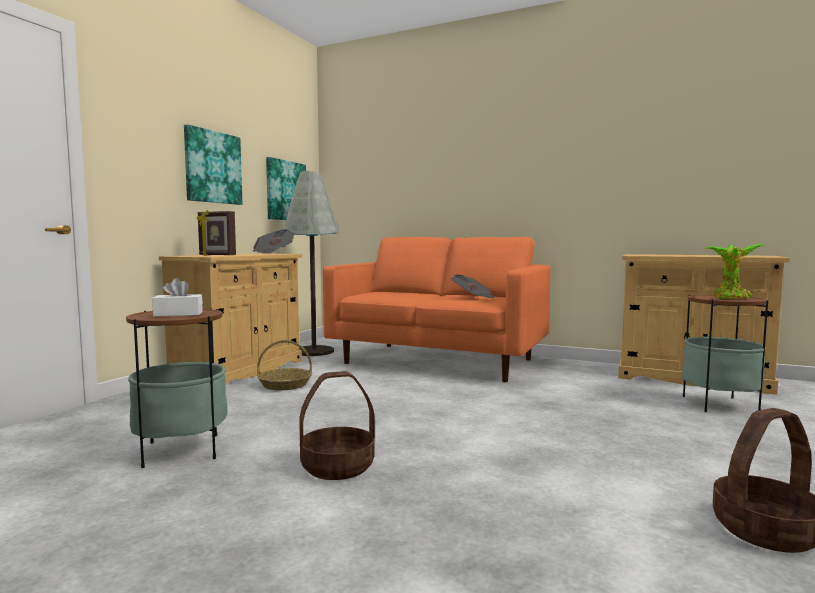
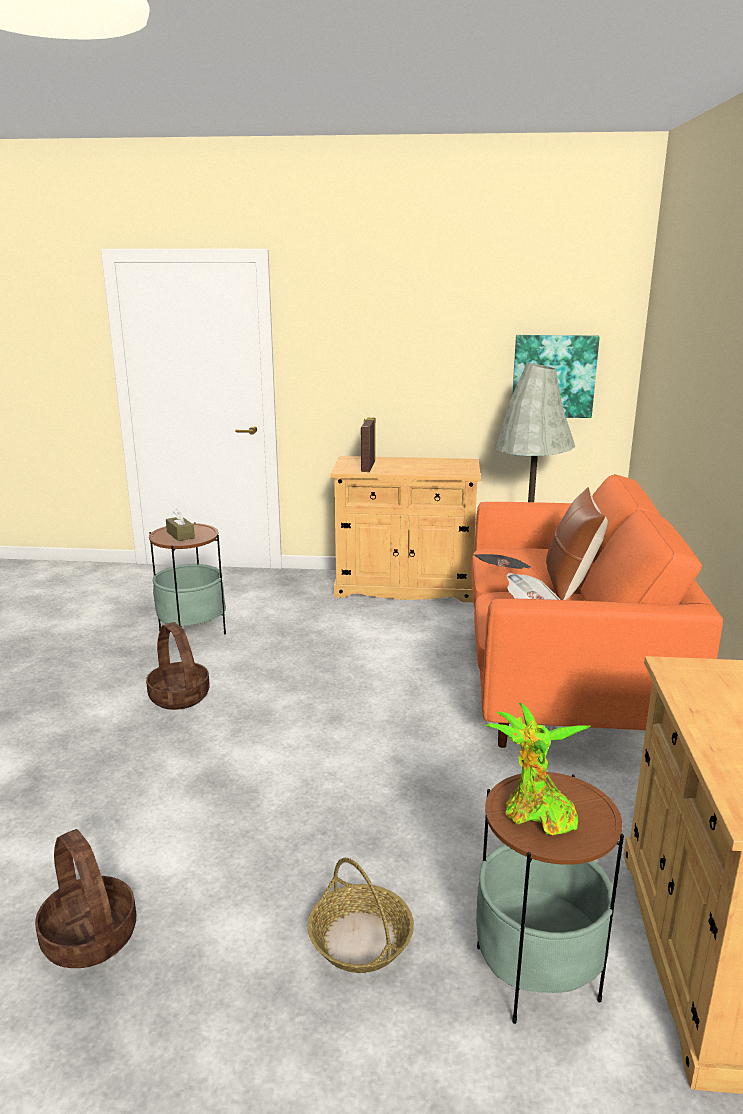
camera: 70 degrees right, 15 degrees up
white tissue box [152,278,203,316] -> brown tissue box [166,509,195,541]
picture [184,124,242,205] -> none
newspaper [253,229,295,254] -> newspaper moved to [472,554,531,569]
basket [257,340,312,390] -> basket moved to [308,858,414,973]
none -> brown pillow [546,487,608,600]

